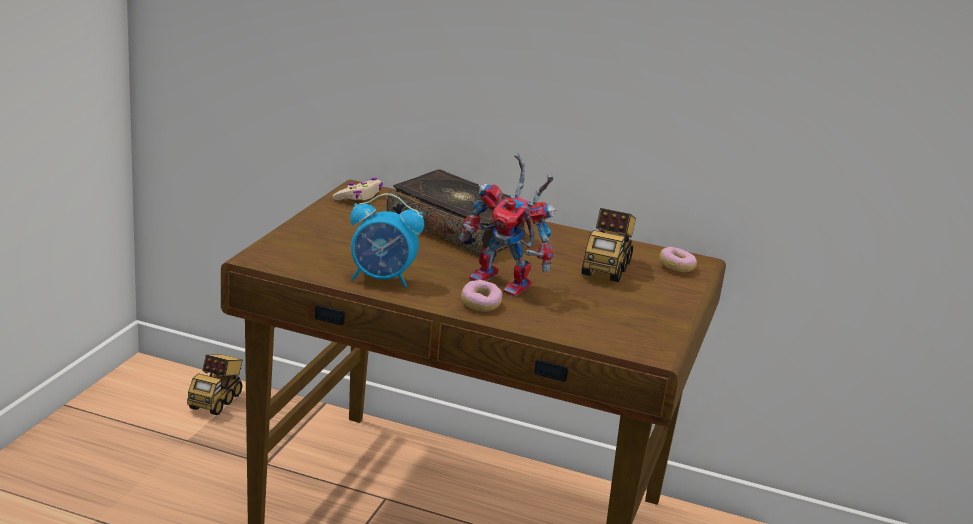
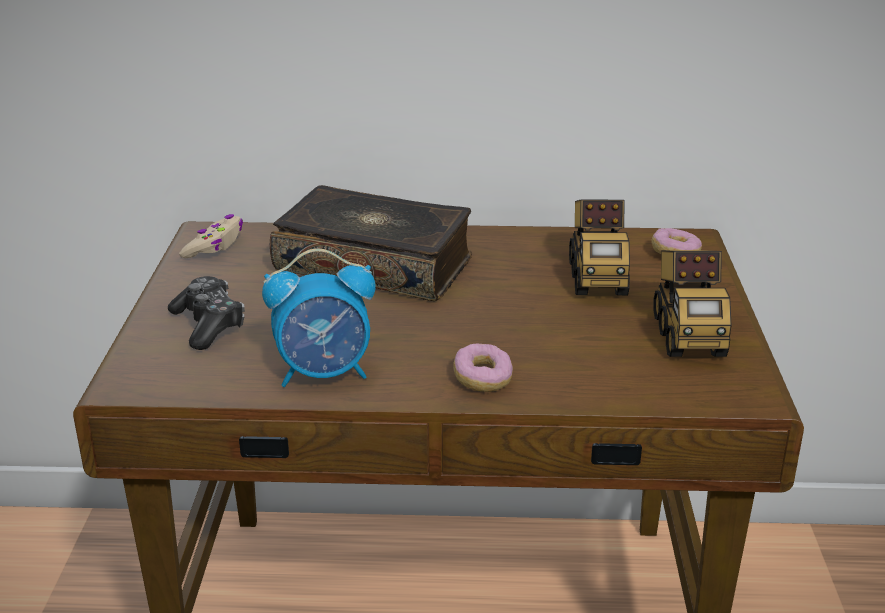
camera: 15 degrees left, 5 degrees up
toy truck [187,354,243,415] -> toy truck moved to [653,250,731,357]
toy robot [459,153,557,297] -> none
none -> game controller [168,276,245,350]

